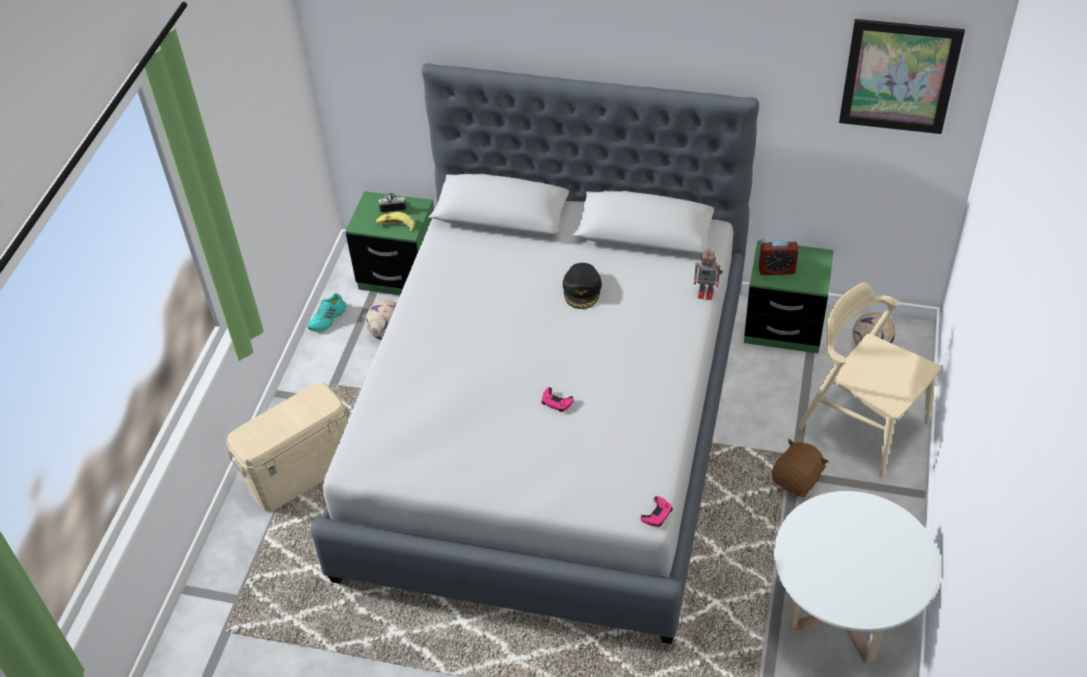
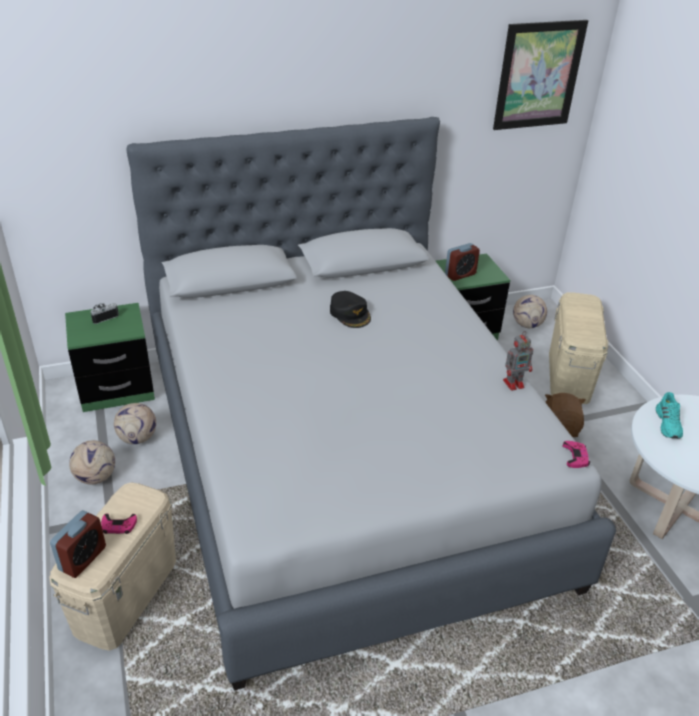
camera: 35 degrees left, 10 degrees down
turquoise shoe [307,293,346,332] -> turquoise shoe moved to [656,392,683,439]
banana [376,212,415,232] -> none
pink game controller [541,387,574,412] -> pink game controller moved to [101,514,137,534]
toy robot [694,249,722,300] -> toy robot moved to [503,331,533,391]
beige chair [798,282,941,478] -> beige storage box [549,292,609,404]
none -> alarm clock [50,510,106,578]
none -> football [69,440,115,485]

